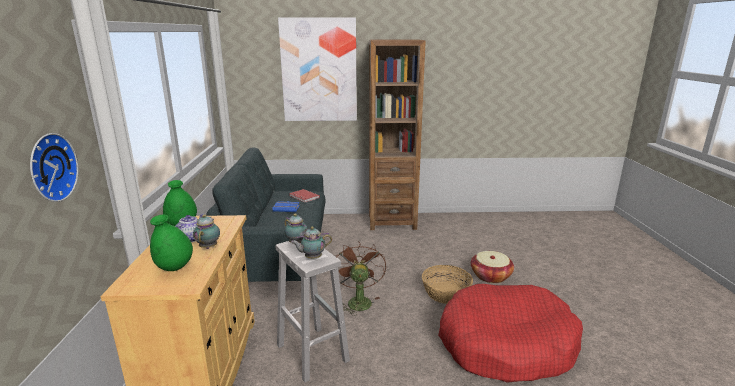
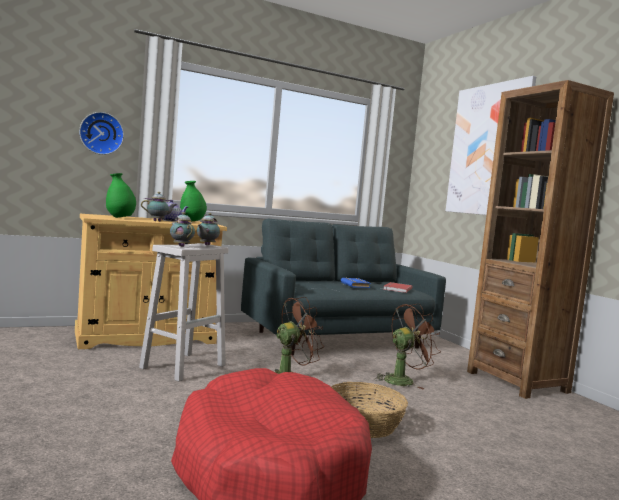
camera: 65 degrees right, 15 degrees down
basket [471,251,514,283] -> none
none -> brown fan [374,303,441,389]

